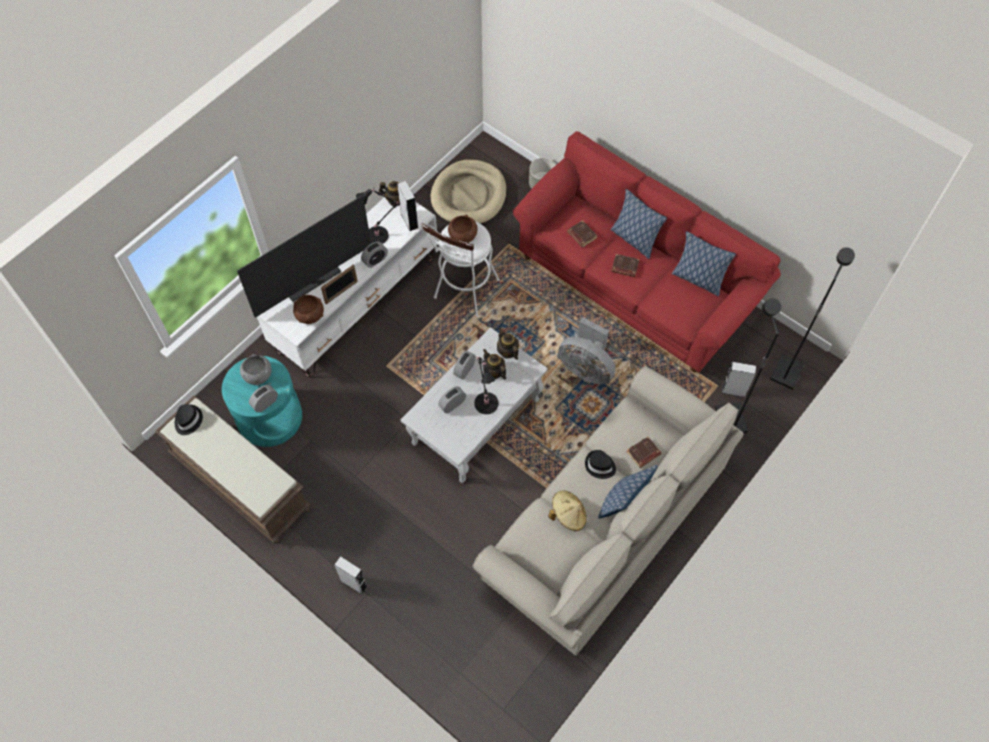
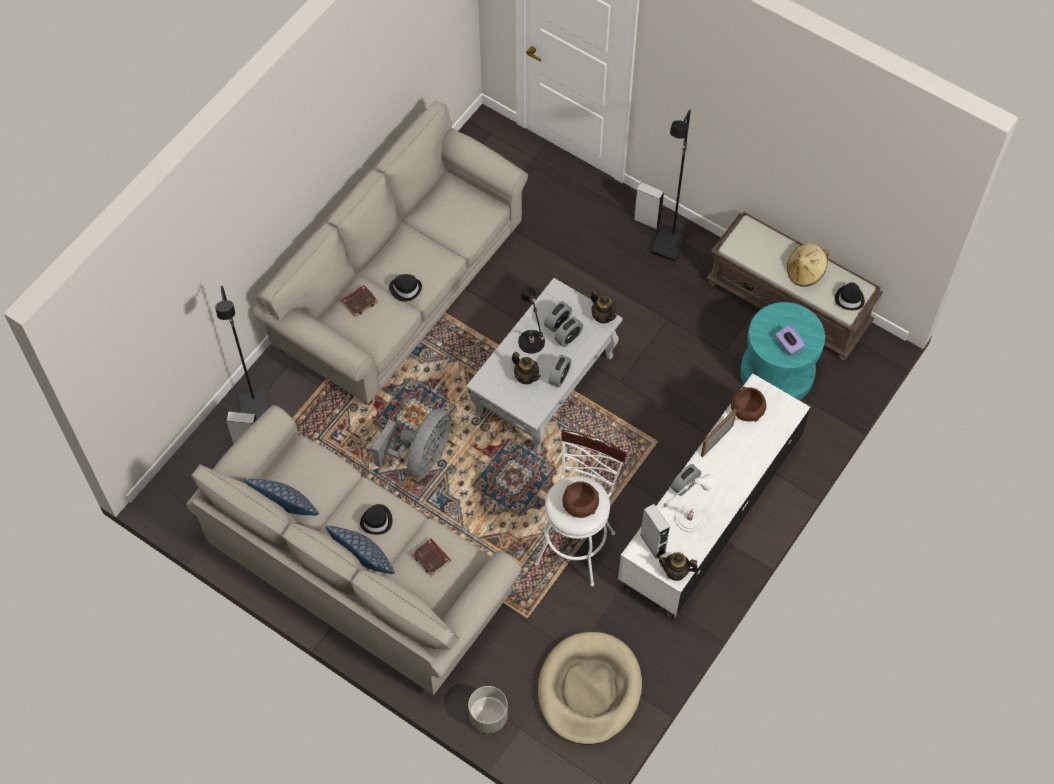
camera: 175 degrees right, 0 degrees up
television [237,196,371,317] -> none
grey bowl [240,354,272,386] -> purple tissue box [776,325,805,356]
alarm clock [249,385,278,412] -> alarm clock moved to [544,301,572,332]
black table lamp [356,188,399,244] -> white table lamp [664,474,715,532]
teapot [497,328,519,360] -> teapot moved to [591,290,617,323]
red sofa [513,131,781,373] -> beige sofa [186,405,522,695]
beige hat [548,491,587,531] -> beige hat moved to [787,243,829,287]
grey fan [558,317,615,384] -> grey fan turned 90 degrees clockwise [372,409,451,478]
pillow [598,465,658,518] -> none
brown book [611,254,640,277] -> black hat [360,504,392,535]
black floor lamp [770,247,855,390] -> black floor lamp moved to [650,110,691,262]

